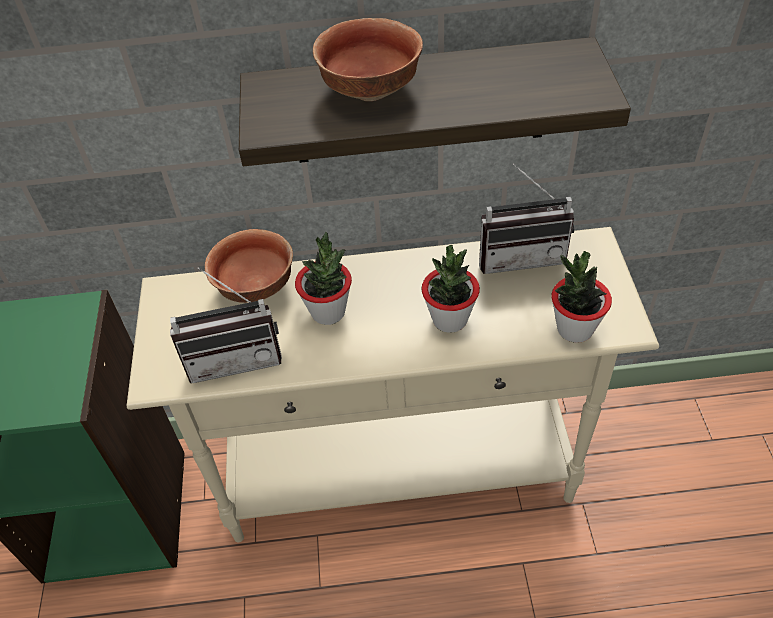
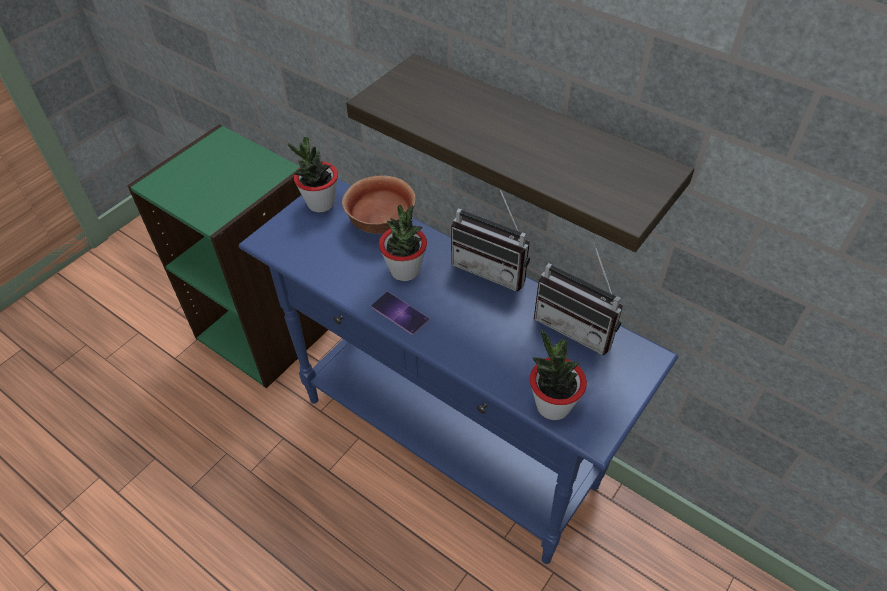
camera: 40 degrees right, 0 degrees up
beige console table [127,227,659,542] -> blue console table [239,179,678,564]
radio [170,267,282,384] -> radio moved to [451,189,530,291]
bowl [313,18,423,101] -> none
potted plant [422,245,480,333] -> potted plant moved to [288,137,338,213]
none -> phone [371,291,429,335]

